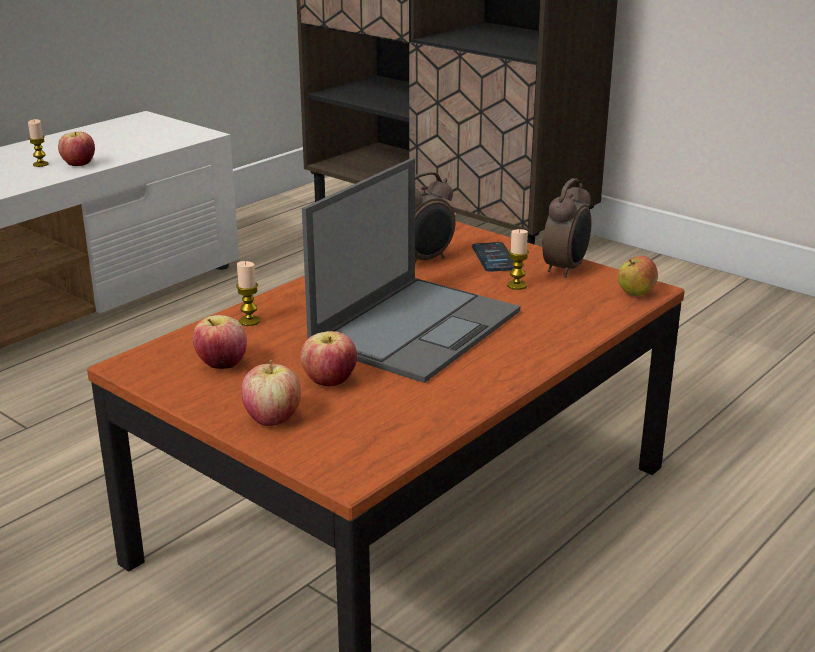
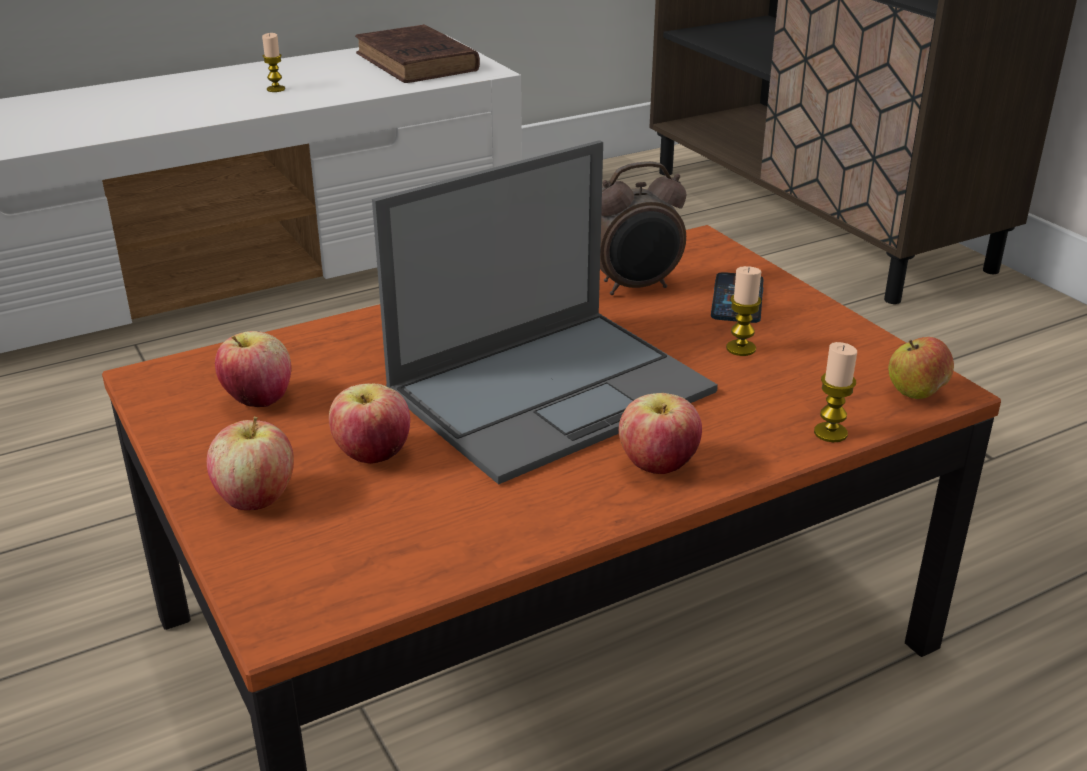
camera: 20 degrees right, 5 degrees up
apple [58,132,95,166] -> apple moved to [619,393,702,474]
candle [236,261,260,326] -> candle moved to [814,342,857,442]
alarm clock [542,178,592,278] -> none
none -> brown book [355,24,480,83]

